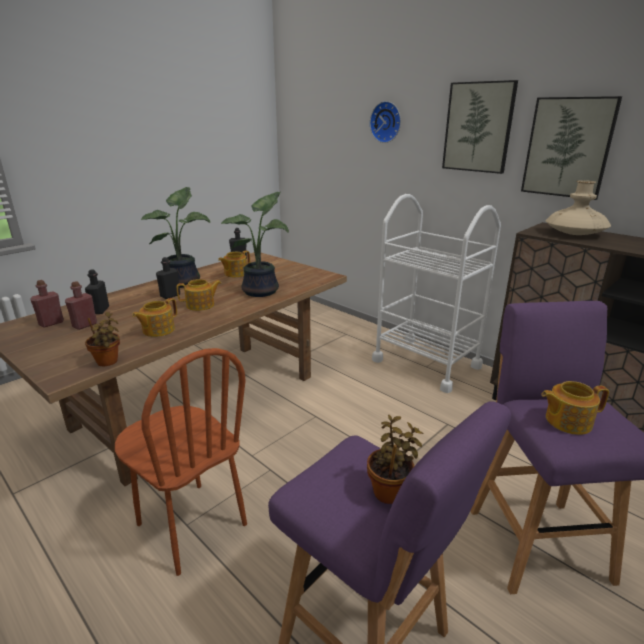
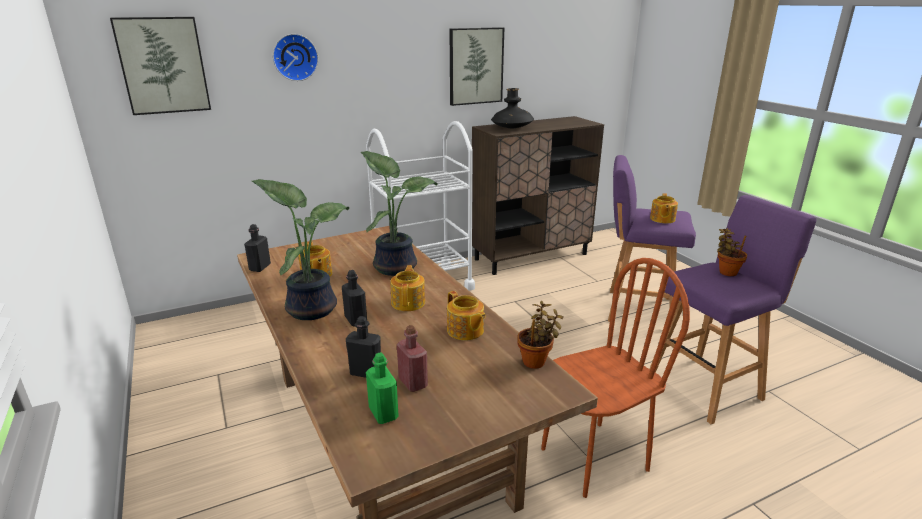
camera: 70 degrees left, 0 degrees up
red bottle [30,280,64,328] -> green bottle [366,352,399,424]
picture [442,80,518,174] -> picture moved to [110,17,211,115]
beige vase [546,180,611,235] -> black vase [491,88,534,128]

